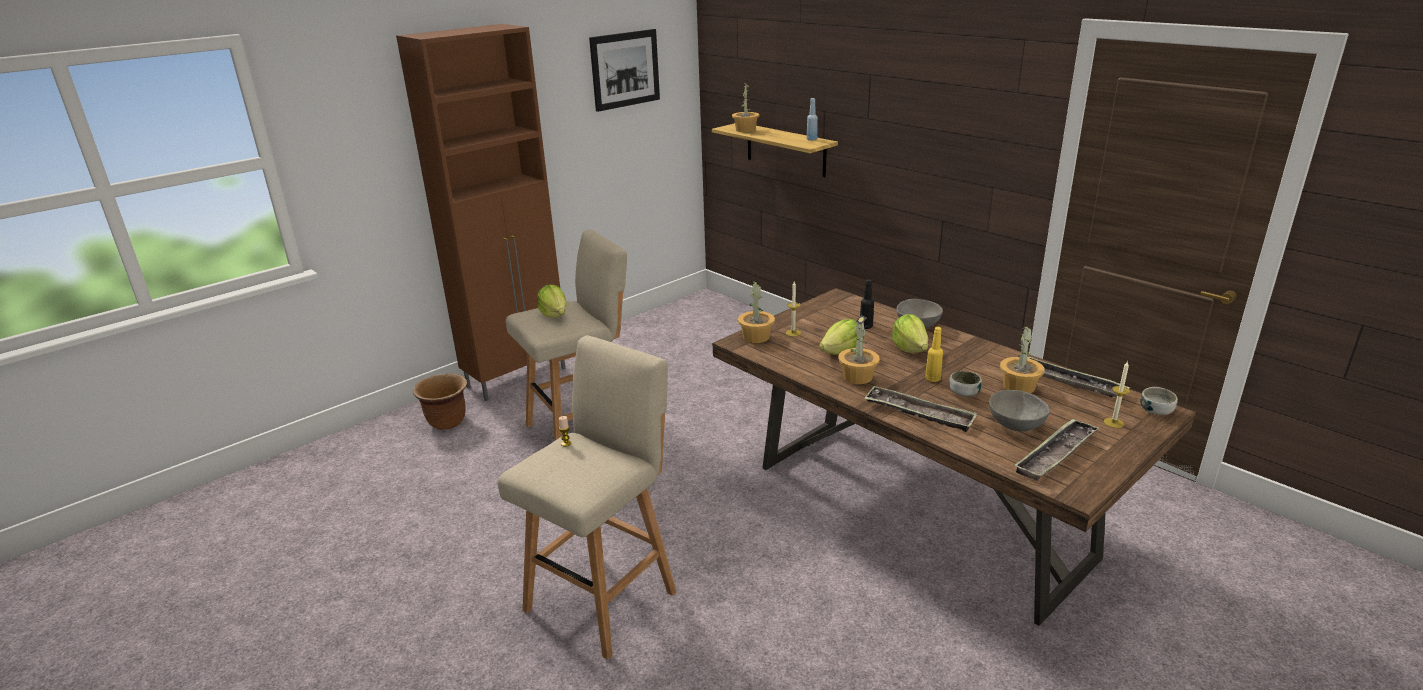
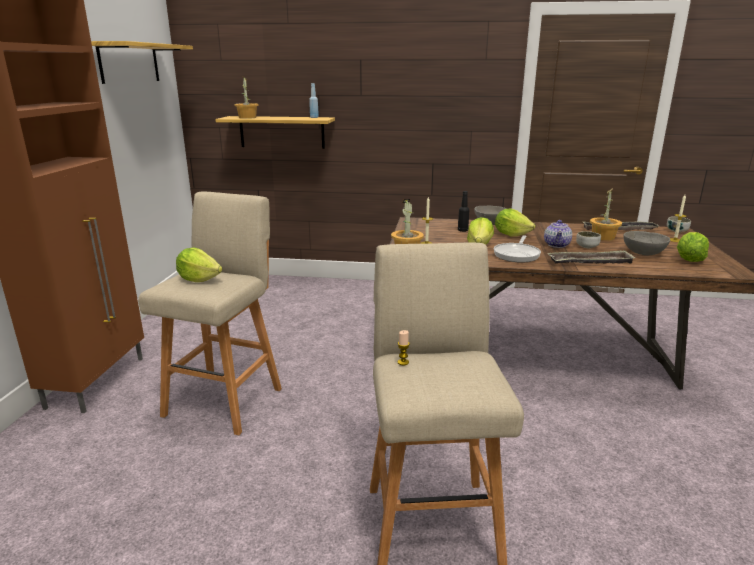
camera: 40 degrees left, 5 degrees down
brown planter [413,374,467,430] -> none
picture [589,29,660,112] -> shelf [91,41,193,84]
potted plant [838,315,880,384] -> frying pan [494,235,541,263]
yellow bottle [925,327,943,382] -> teapot [544,220,572,248]
tray [1014,418,1099,481] -> lettuce [677,232,709,262]

